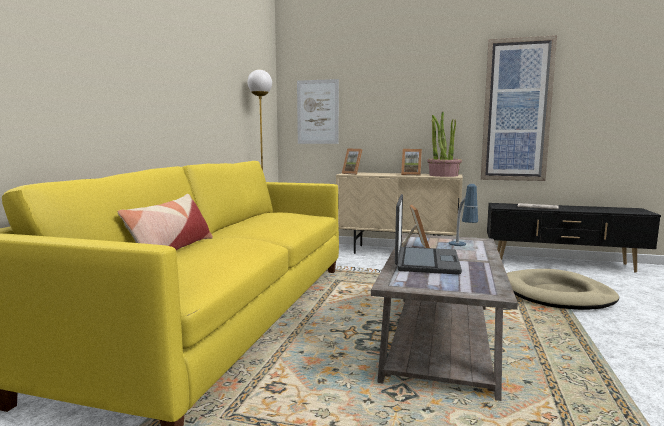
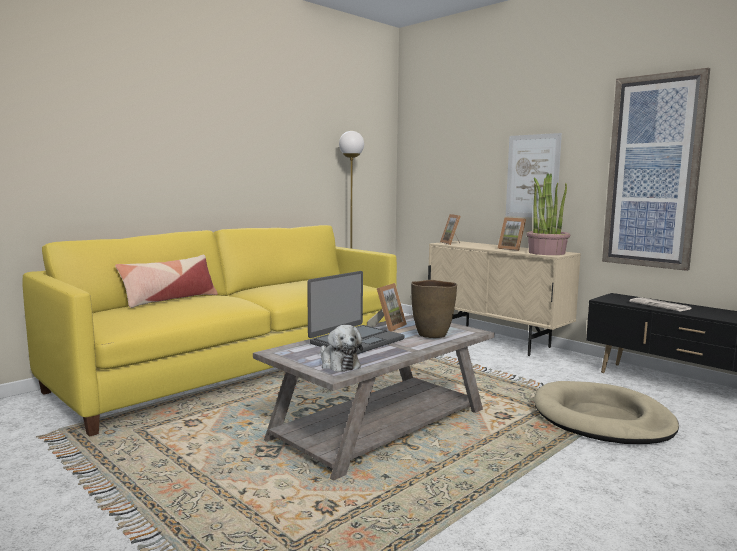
camera: 30 degrees right, 0 degrees up
picture [297,79,339,144] -> picture moved to [506,133,562,218]
table lamp [449,184,478,246] -> brown vase [411,280,457,338]
none -> plush toy [320,325,363,372]

